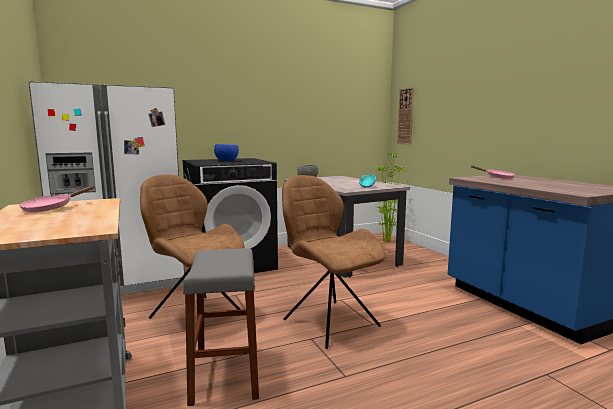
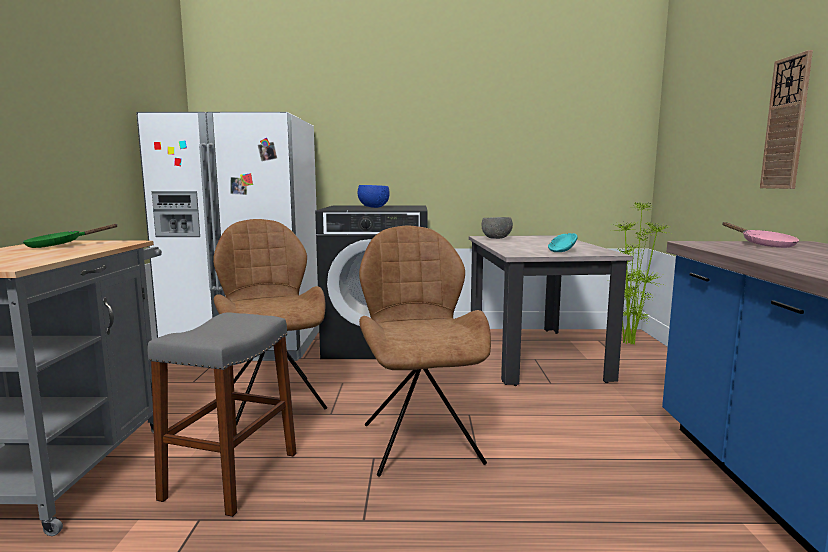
camera: 25 degrees right, 0 degrees up
pink frying pan [19,186,95,212] -> green frying pan [23,224,118,248]
wall clock [397,87,414,145] -> wall clock moved to [760,50,813,189]

